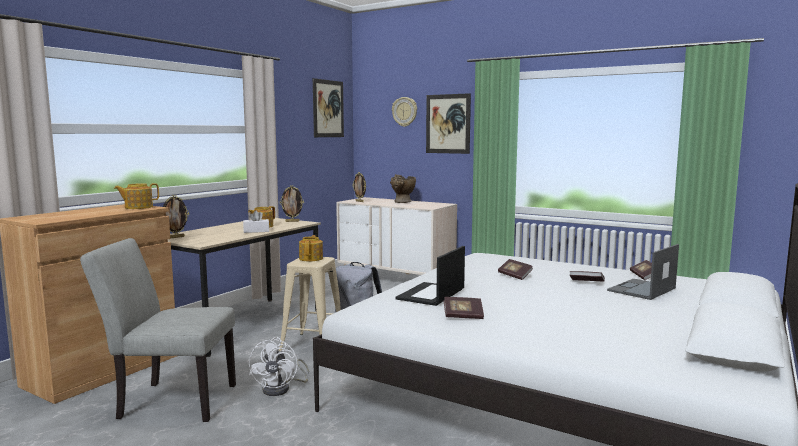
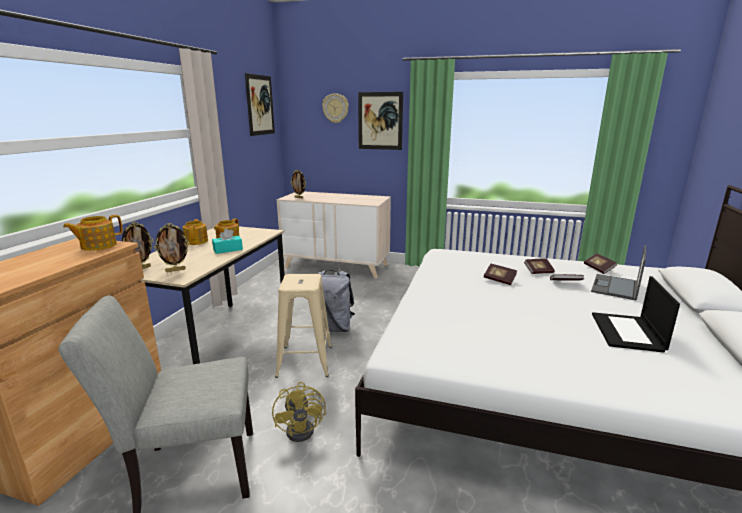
camera: 15 degrees left, 10 degrees up
white tissue box [243,210,269,233] -> turquoise tissue box [212,229,243,254]
white fan [249,337,309,396] -> yellow fan [272,382,326,442]
picture frame [280,185,304,222] -> picture frame moved to [154,223,190,272]
teapot [299,235,323,261] -> teapot moved to [182,219,208,245]
beige vase [390,174,416,203] -> none
laptop [395,246,465,306] -> laptop moved to [592,276,680,353]
book [444,297,484,319] -> book moved to [524,258,555,274]

